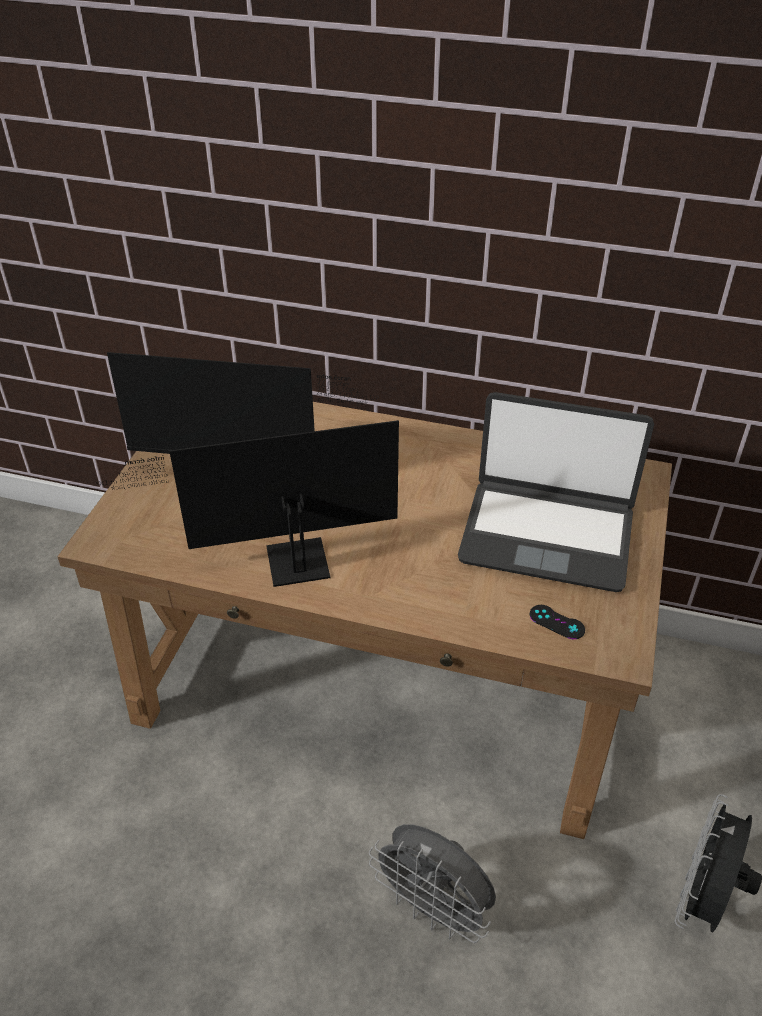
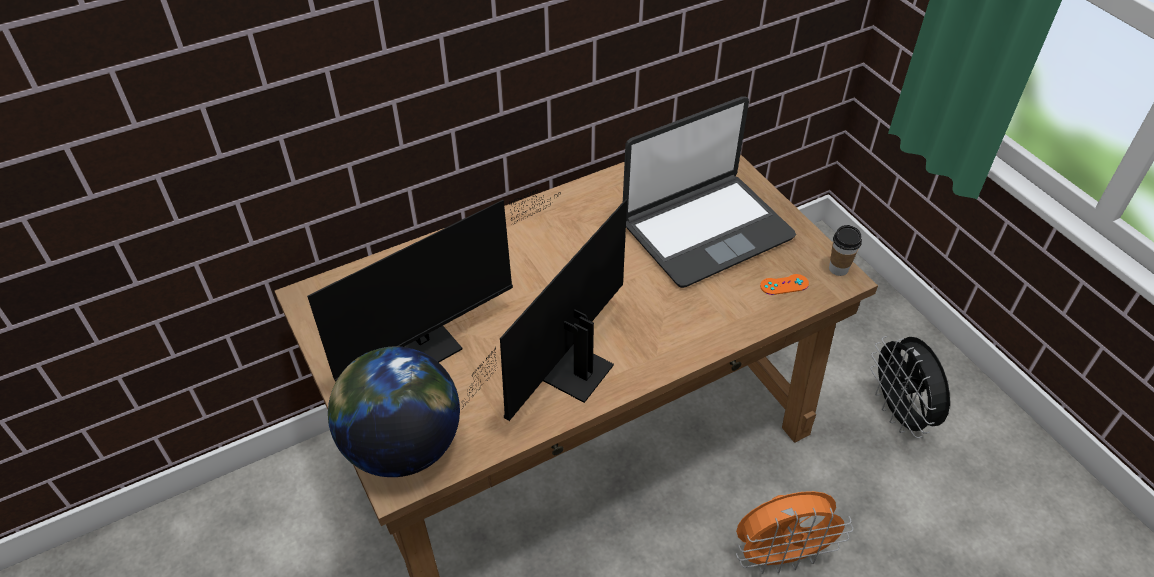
camera: 45 degrees left, 5 degrees up
grey fan [369,824,496,943] -> orange fan [736,491,854,574]
black game controller [530,605,585,639] -> orange game controller [760,274,809,295]
none -> globe [328,346,460,477]
none -> cup [829,225,862,276]

